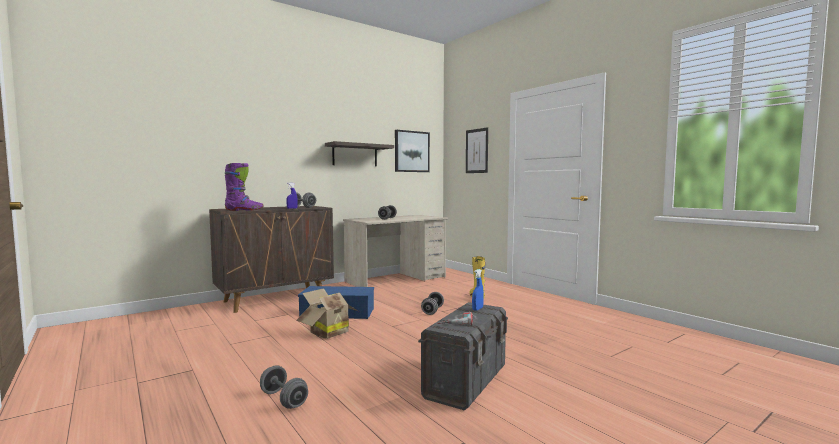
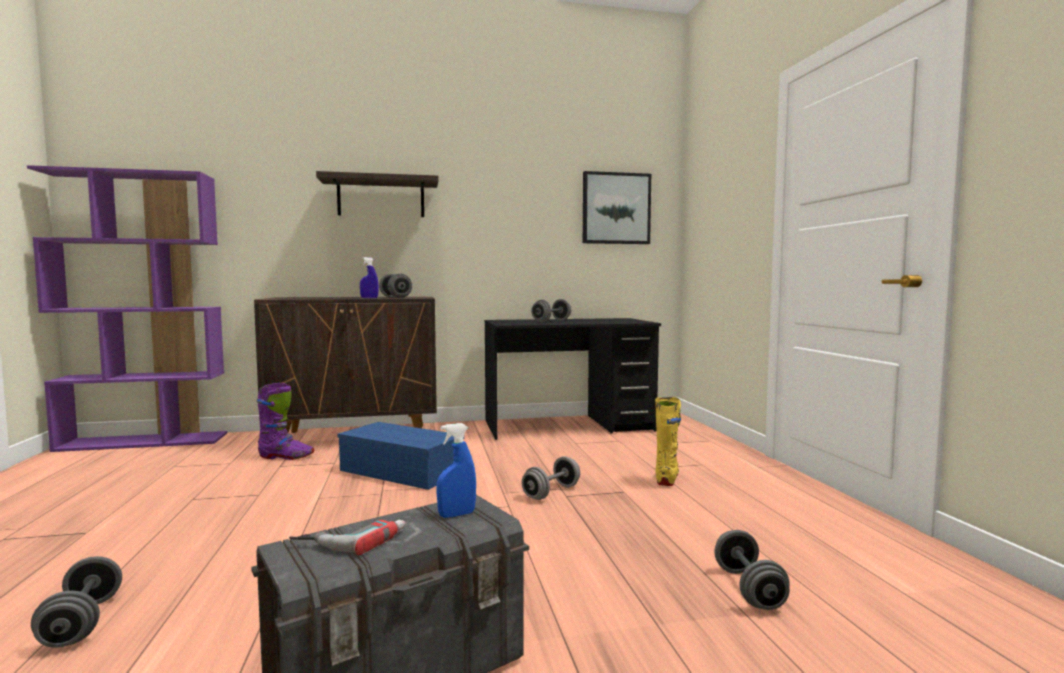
camera: 25 degrees right, 0 degrees up
purple boot [225,163,263,211] -> purple boot moved to [256,383,314,460]
cardboard box [296,288,360,339] -> none
shelf [325,141,394,166] -> shelf moved to [316,171,438,217]
beige desk [343,215,448,287] -> black desk [484,318,661,440]
picture [466,127,488,173] -> none
none -> purple bookcase [27,165,227,452]
none -> grey dumbbell [714,530,790,610]

